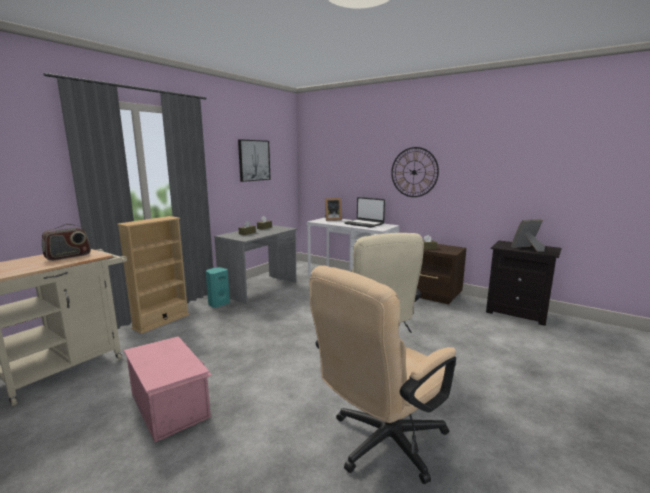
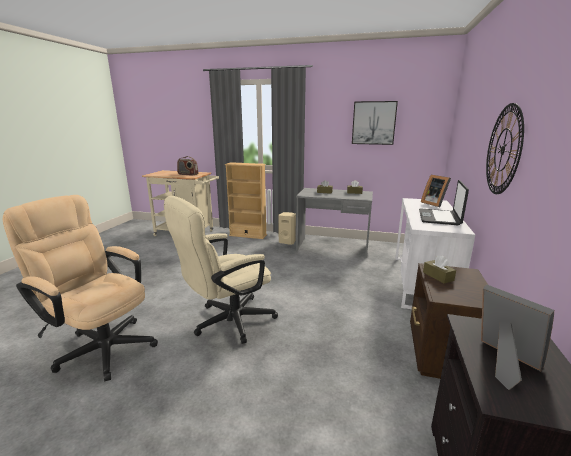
camera: 70 degrees right, 5 degrees up
pink storage box [124,336,212,442] -> none
turquoise speaker [206,267,230,308] -> beige speaker [278,212,296,245]

